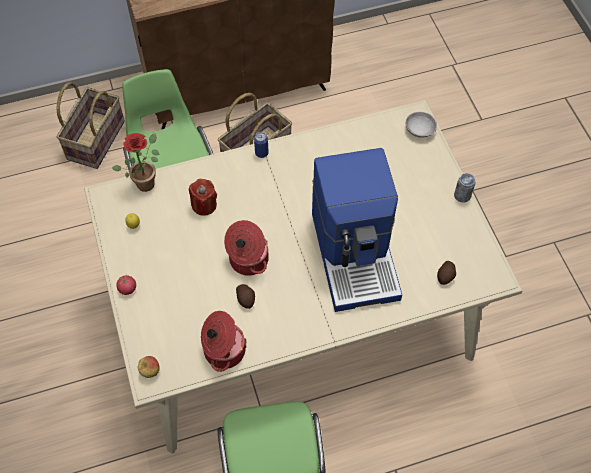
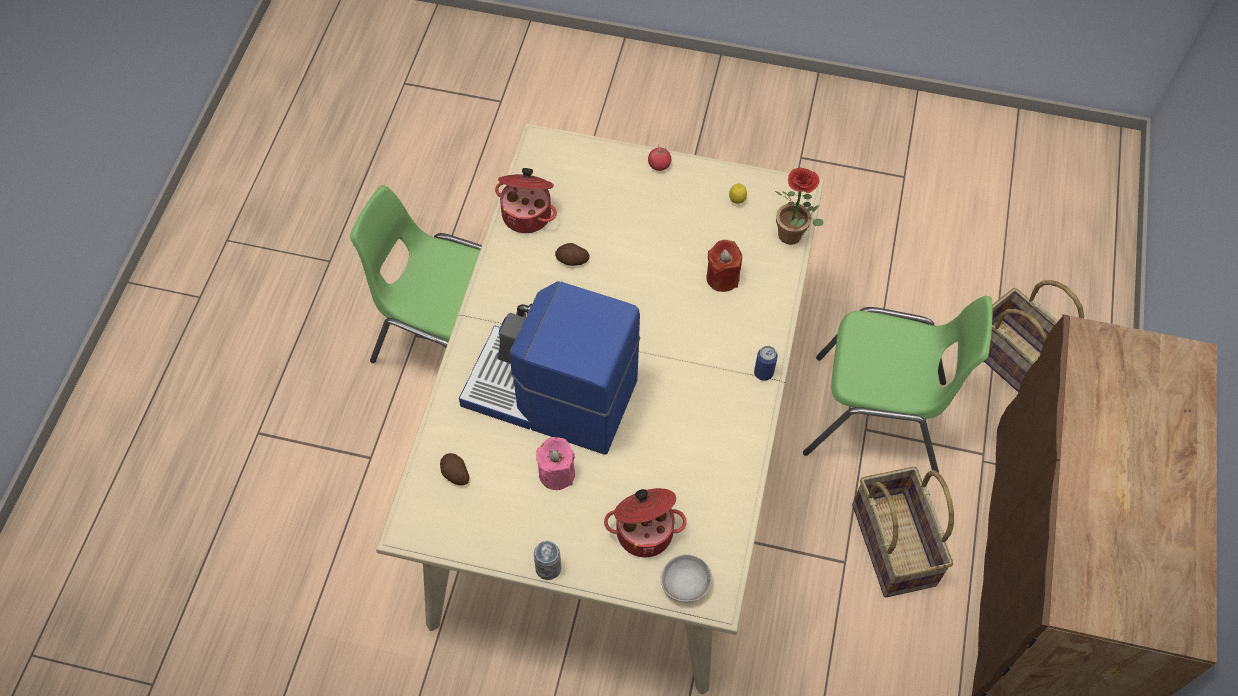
camera: 120 degrees right, 0 degrees up
apple [138,356,160,378] -> none
cooking pot [224,220,269,276] -> cooking pot moved to [604,488,687,557]
none -> pink candle [536,437,575,490]

